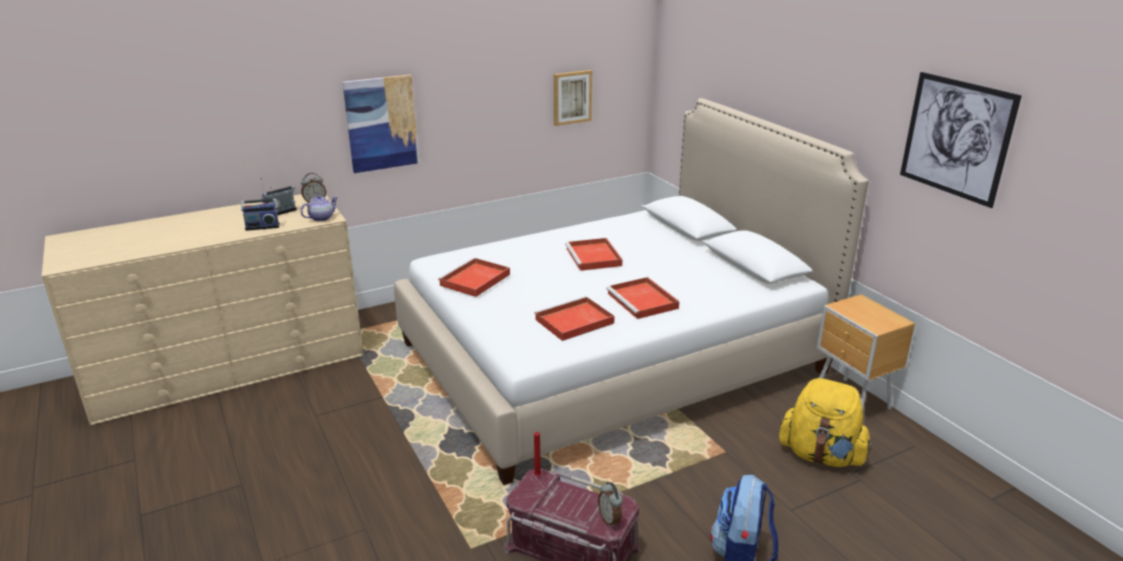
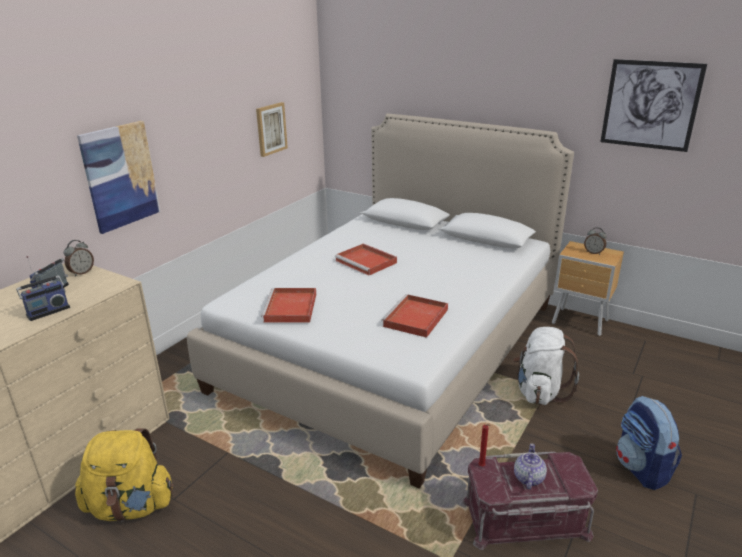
camera: 30 degrees left, 0 degrees up
teapot [301,195,338,221] -> teapot moved to [514,444,547,490]
alarm clock [598,482,623,528] -> alarm clock moved to [584,227,607,255]
red tray [606,277,679,319] -> none
yellow backpack [779,378,873,467] -> yellow backpack moved to [75,428,174,521]
none -> white backpack [513,327,579,405]

